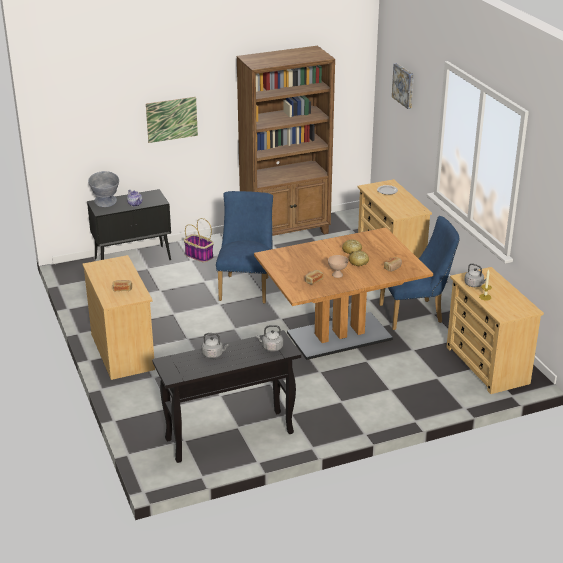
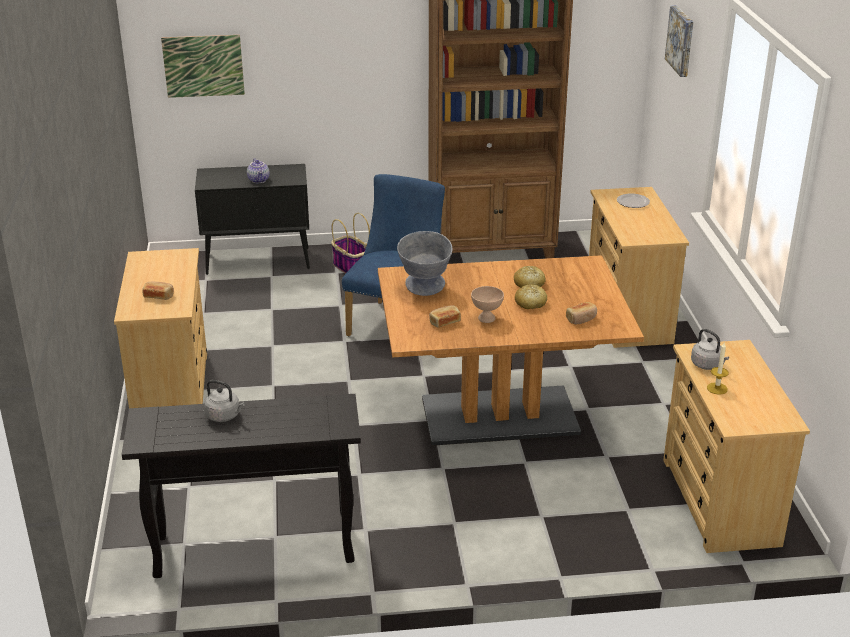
camera: 15 degrees right, 0 degrees up
grey bowl [88,171,119,207] -> grey bowl moved to [397,231,453,296]
picture [146,97,198,143] -> picture moved to [161,35,245,98]
grey kettle [256,325,283,352] -> none
blue chair [379,216,460,330] -> none

